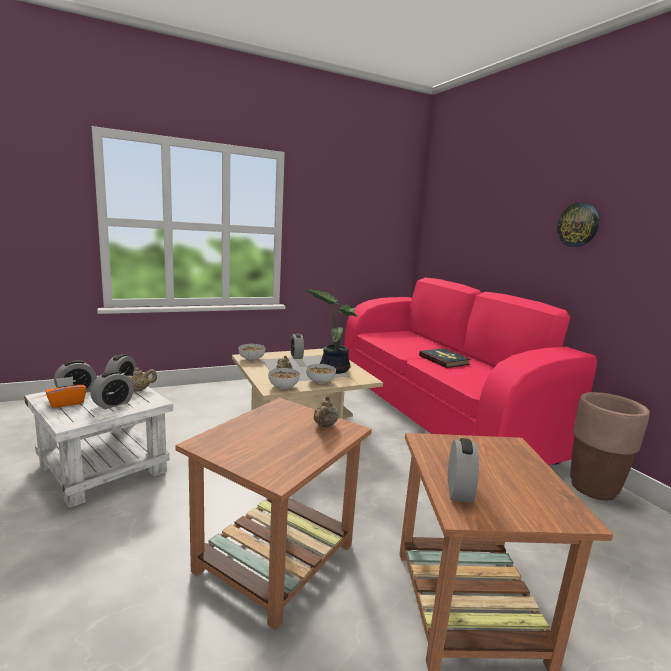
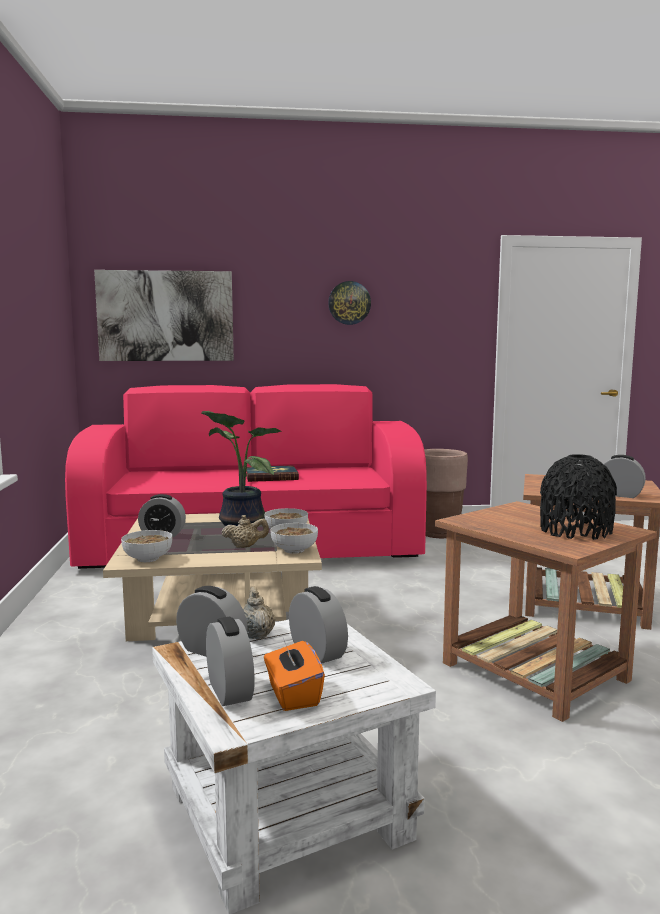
camera: 70 degrees left, 5 degrees down
beige teapot [313,396,338,427] -> none
none -> picture [94,270,234,361]
none -> black vase [540,454,617,540]

